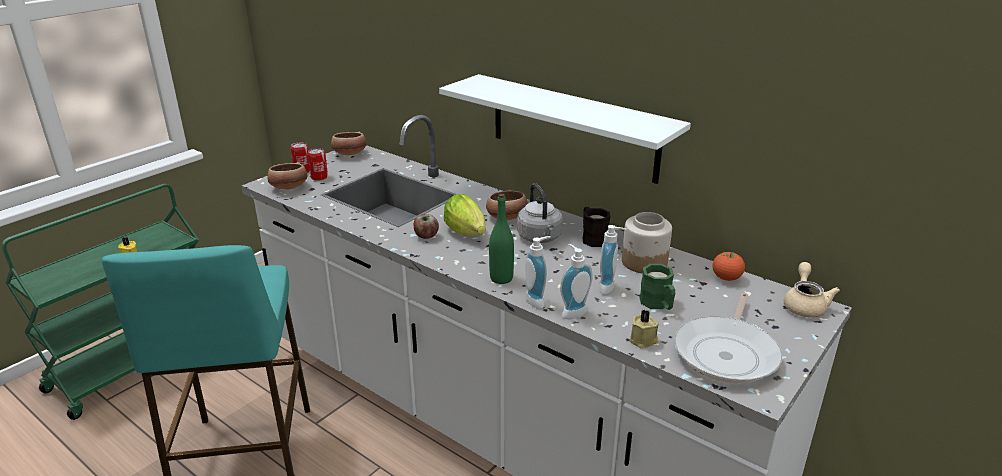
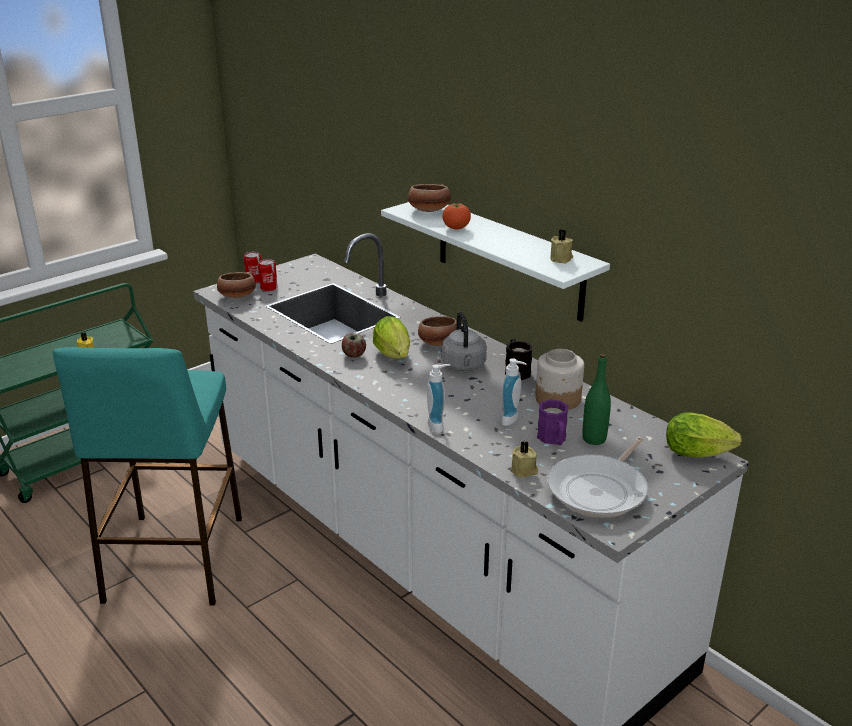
camera: 10 degrees right, 0 degrees up
bowl [331,132,367,155] -> bowl moved to [408,184,451,212]
green bottle [489,194,514,284] -> green bottle moved to [582,353,611,445]
soap dispenser [560,244,593,319] -> none
green mug [639,264,675,310] -> purple mug [537,399,569,445]
tomato [713,252,745,281] -> tomato moved to [442,203,471,229]
beige teapot [784,262,840,318] -> lettuce [666,412,742,458]
none -> beige candle [550,229,573,264]

